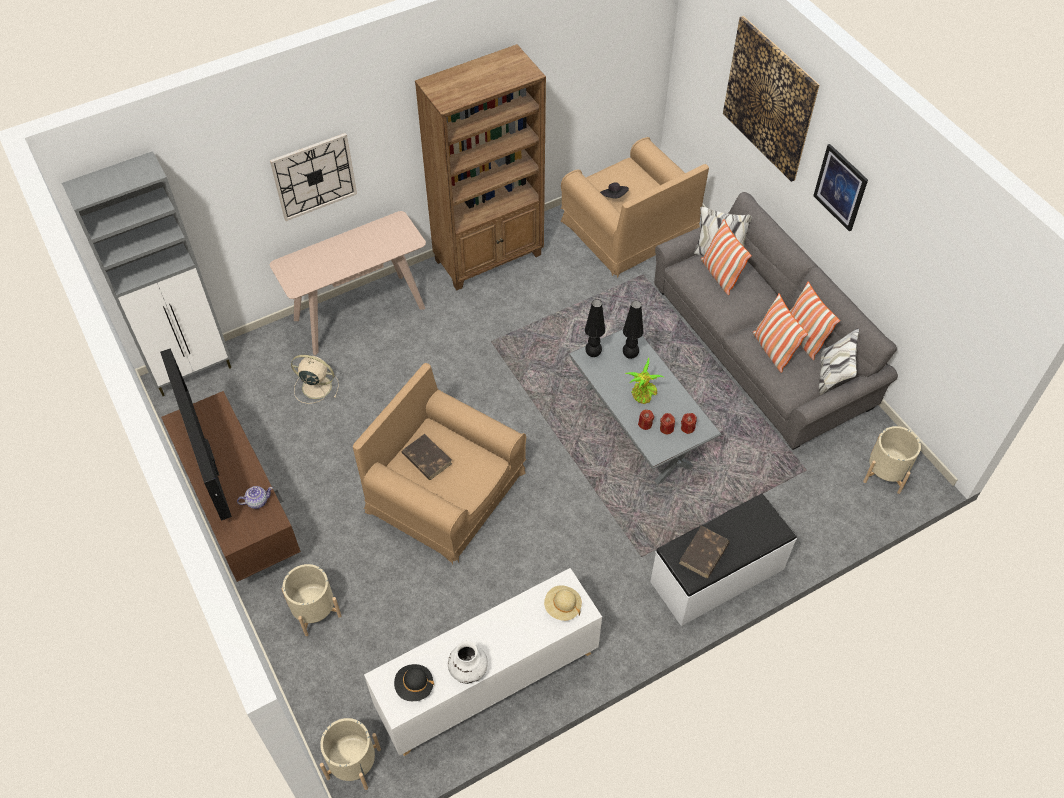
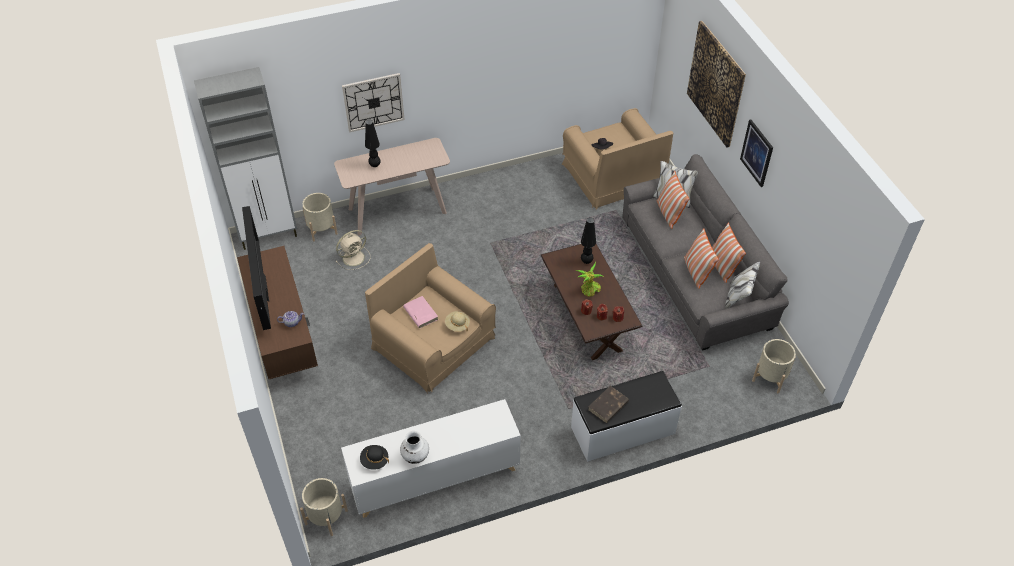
camera: 10 degrees right, 5 degrees down
beige planter [282,564,341,636] -> beige planter moved to [302,193,338,241]
beige fan [291,355,339,404] -> beige fan turned 120 degrees clockwise [336,230,370,270]
brown book [402,434,452,480] -> pink book [403,296,438,328]
brown bookcase [415,44,546,290] -> none
beige hat [544,586,582,621] -> beige hat moved to [445,311,470,332]
grey coffee table [568,329,722,485] -> brown coffee table [541,244,643,360]
black table lamp [585,299,605,357] -> black table lamp moved to [365,120,381,167]

